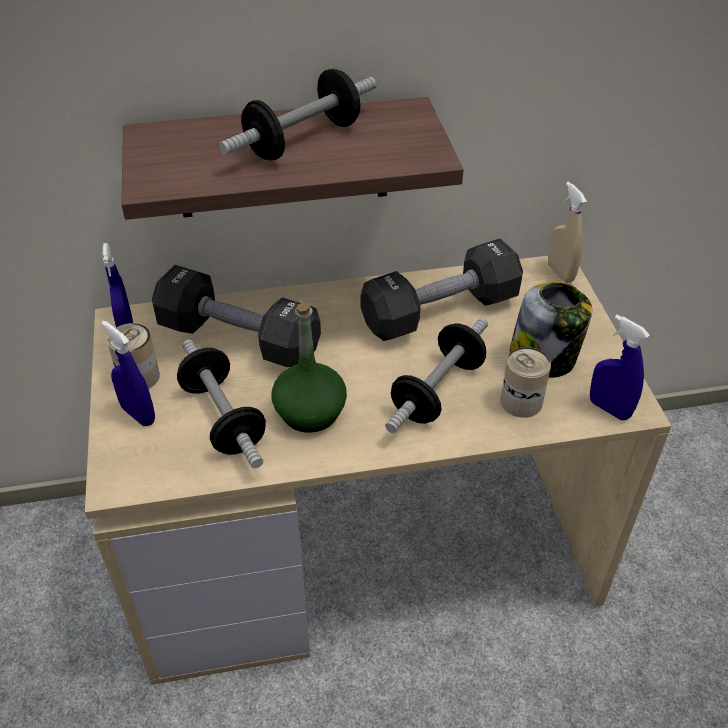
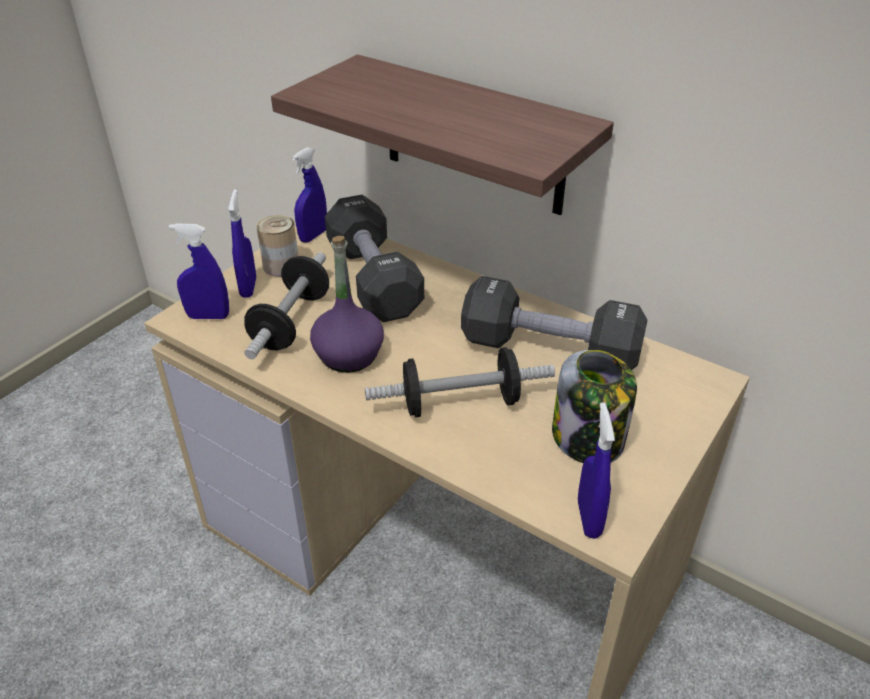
camera: 45 degrees right, 5 degrees down
dumbbell [219,69,377,161] -> none
green bottle [272,302,347,433] -> purple bottle [310,236,384,373]
can [500,347,551,418] -> none
beige spray bottle [548,181,587,283] -> none
none -> blue spray bottle [169,223,229,319]

